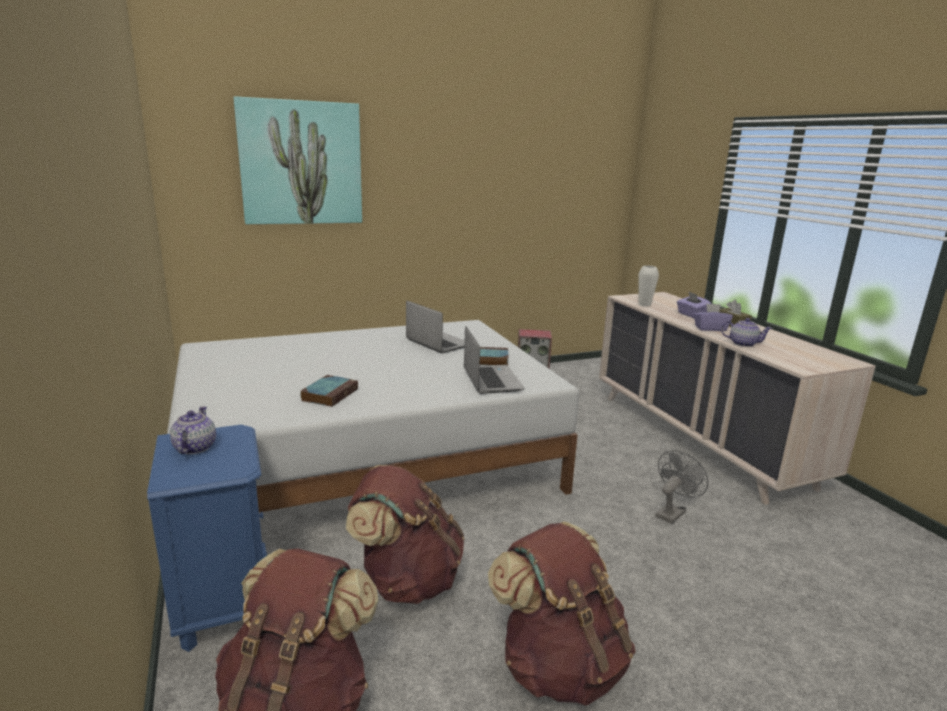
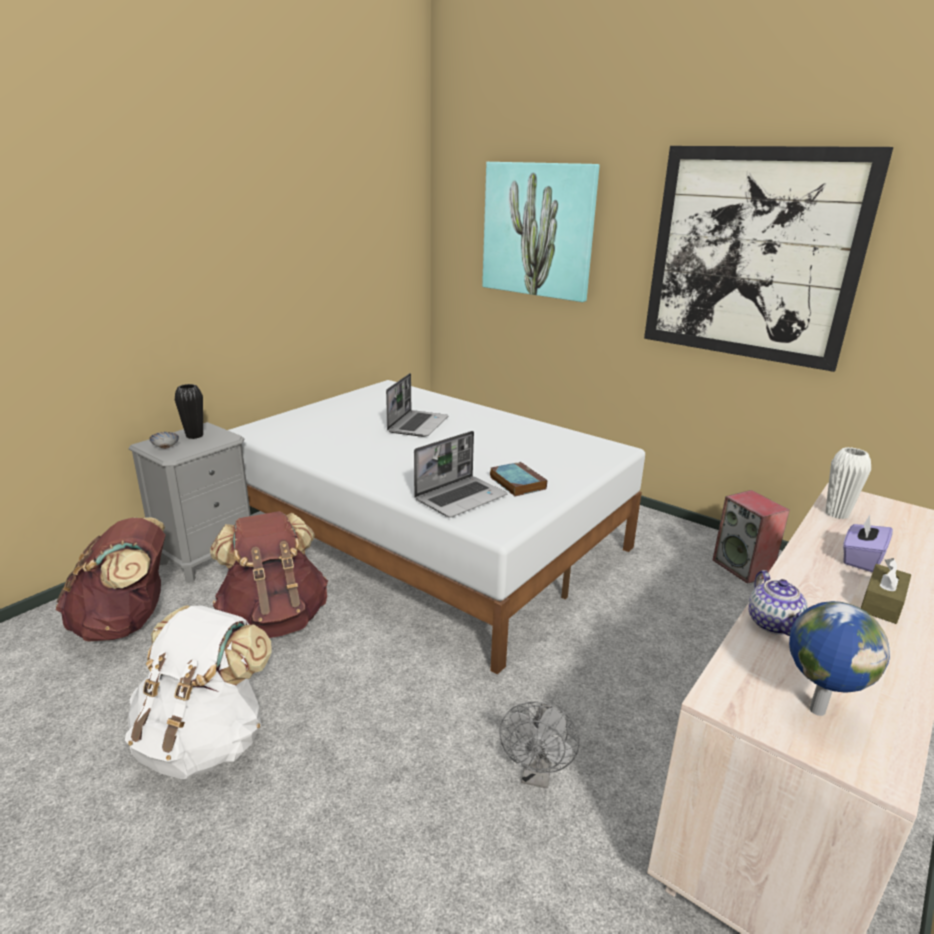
camera: 60 degrees right, 5 degrees up
blue nightstand [147,425,267,652] -> grey nightstand [129,422,251,583]
teapot [170,406,216,454] -> black vase [175,384,203,439]
book [301,375,358,407] -> none
laptop [406,301,465,353] -> laptop moved to [386,373,449,437]
brown backpack [488,522,635,705] -> white backpack [125,605,272,779]
grey fan [656,450,708,524] -> grey fan turned 90 degrees clockwise [499,702,580,788]
purple tissue box [694,303,733,331] -> none
none -> bowl [150,432,179,449]
none -> picture [644,146,893,372]
none -> globe [789,601,890,716]

